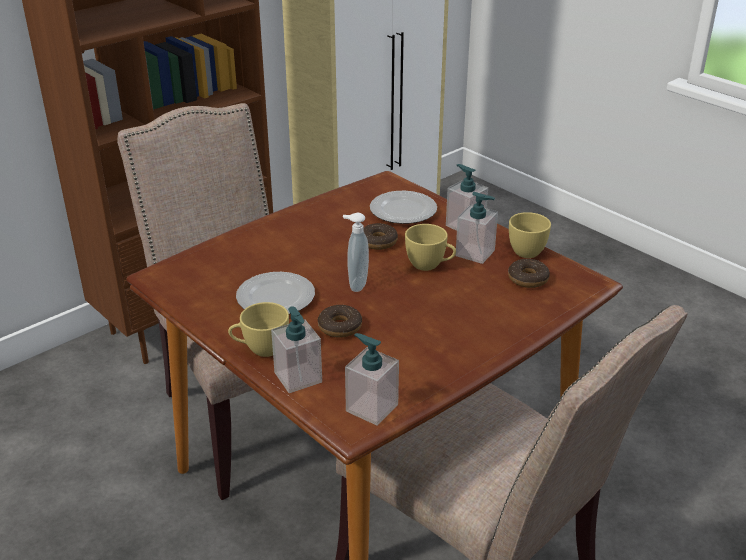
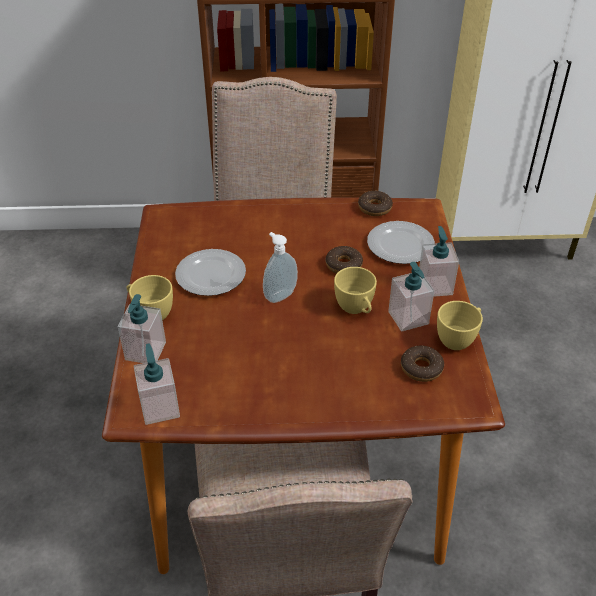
camera: 40 degrees right, 10 degrees up
donut [318,305,362,338] -> donut moved to [358,191,393,216]

